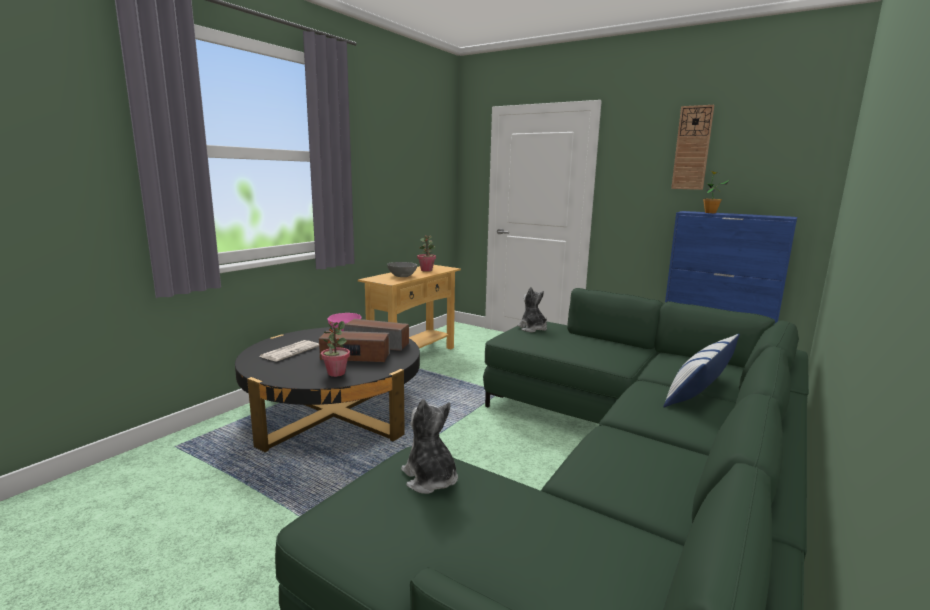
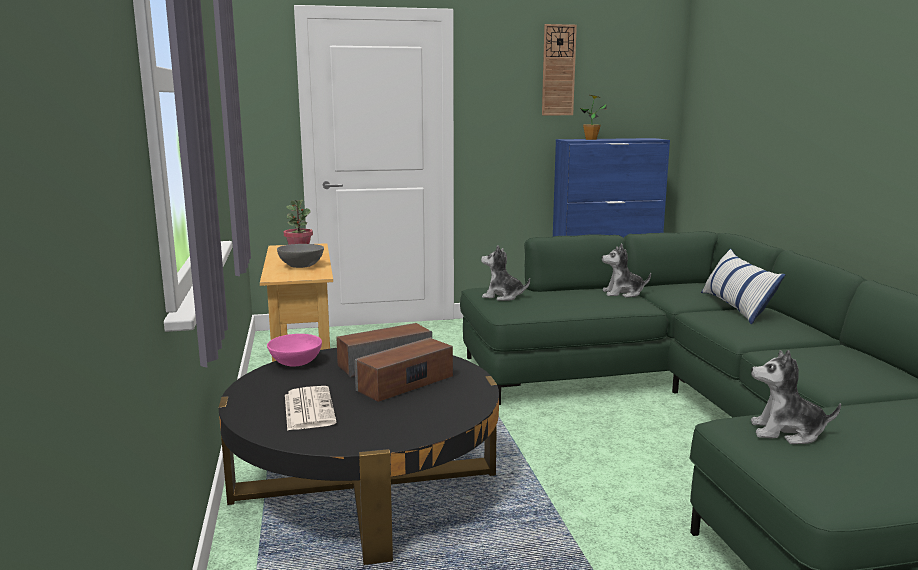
camera: 45 degrees left, 0 degrees up
potted plant [321,321,350,377] -> none
none -> plush toy [602,243,651,298]

